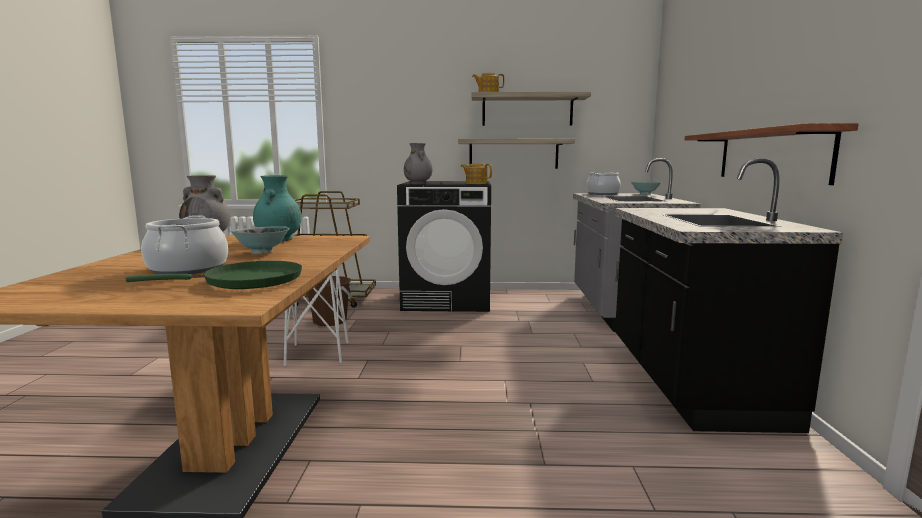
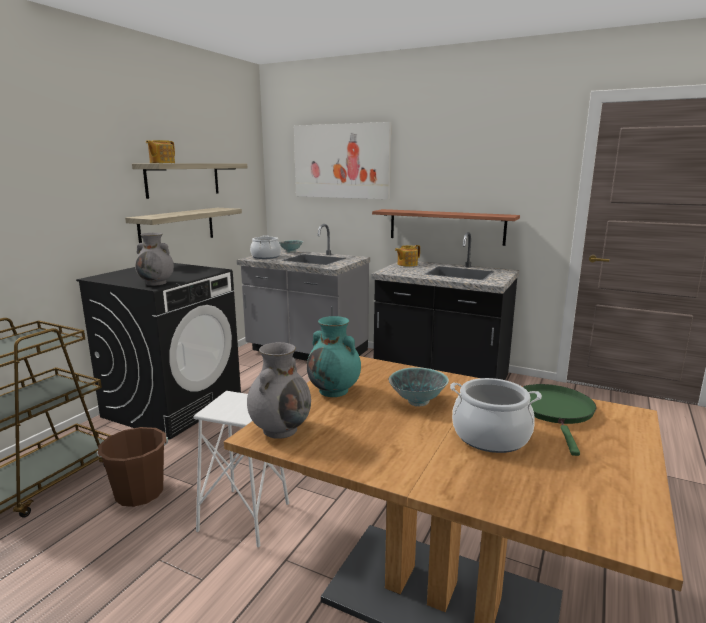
camera: 65 degrees left, 5 degrees up
teapot [461,164,492,184] -> teapot moved to [395,245,420,266]
none -> picture [294,122,391,199]

